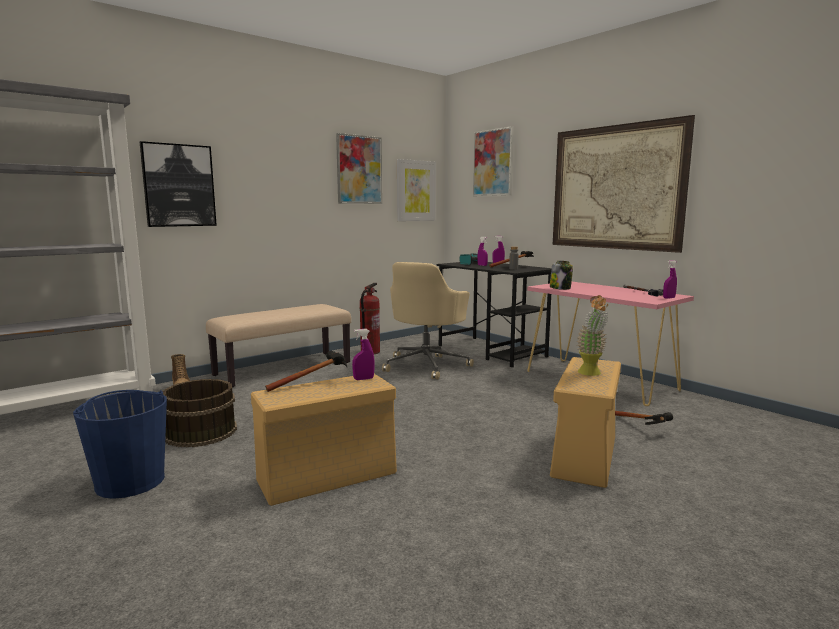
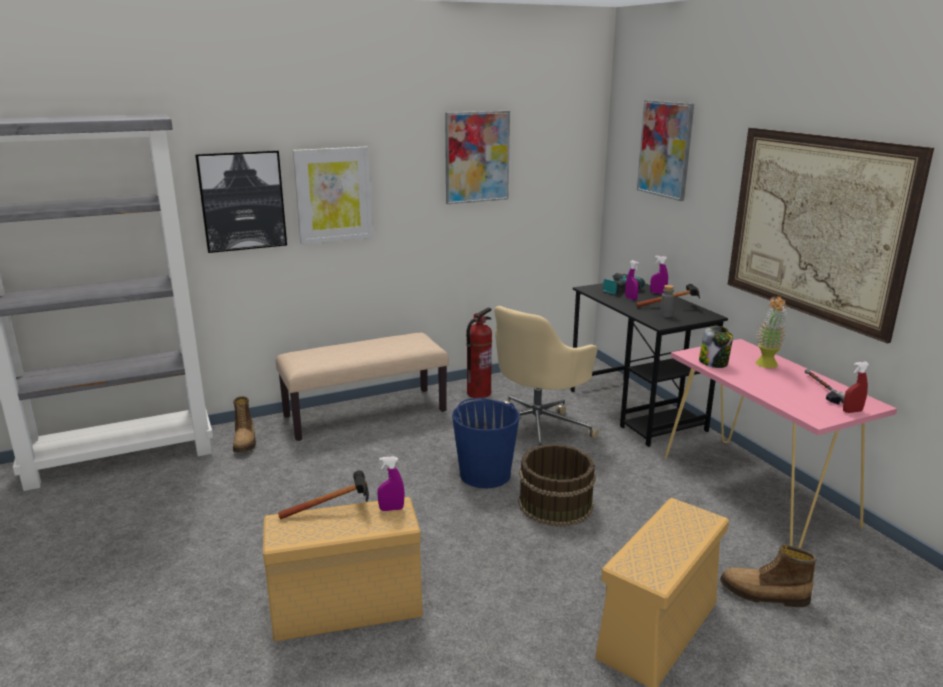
camera: 15 degrees right, 10 degrees up
blue bucket [73,390,167,499] -> blue bucket moved to [452,398,520,488]
brown bucket [162,379,237,448] -> brown bucket moved to [518,444,596,527]
picture [397,159,436,221] -> picture moved to [293,146,373,245]
potted plant [576,295,608,376] -> potted plant moved to [756,296,788,368]
hammer [615,411,673,425] -> boot [720,545,817,607]
purple spray bottle [663,260,677,299] -> red spray bottle [843,362,870,413]

